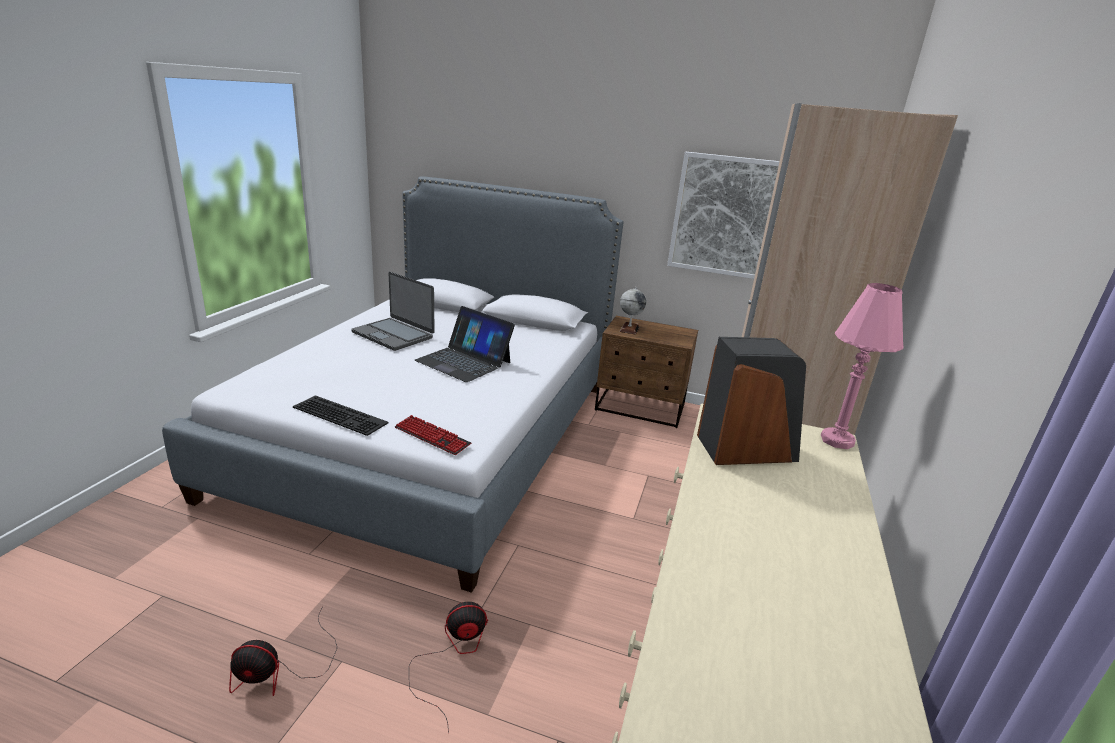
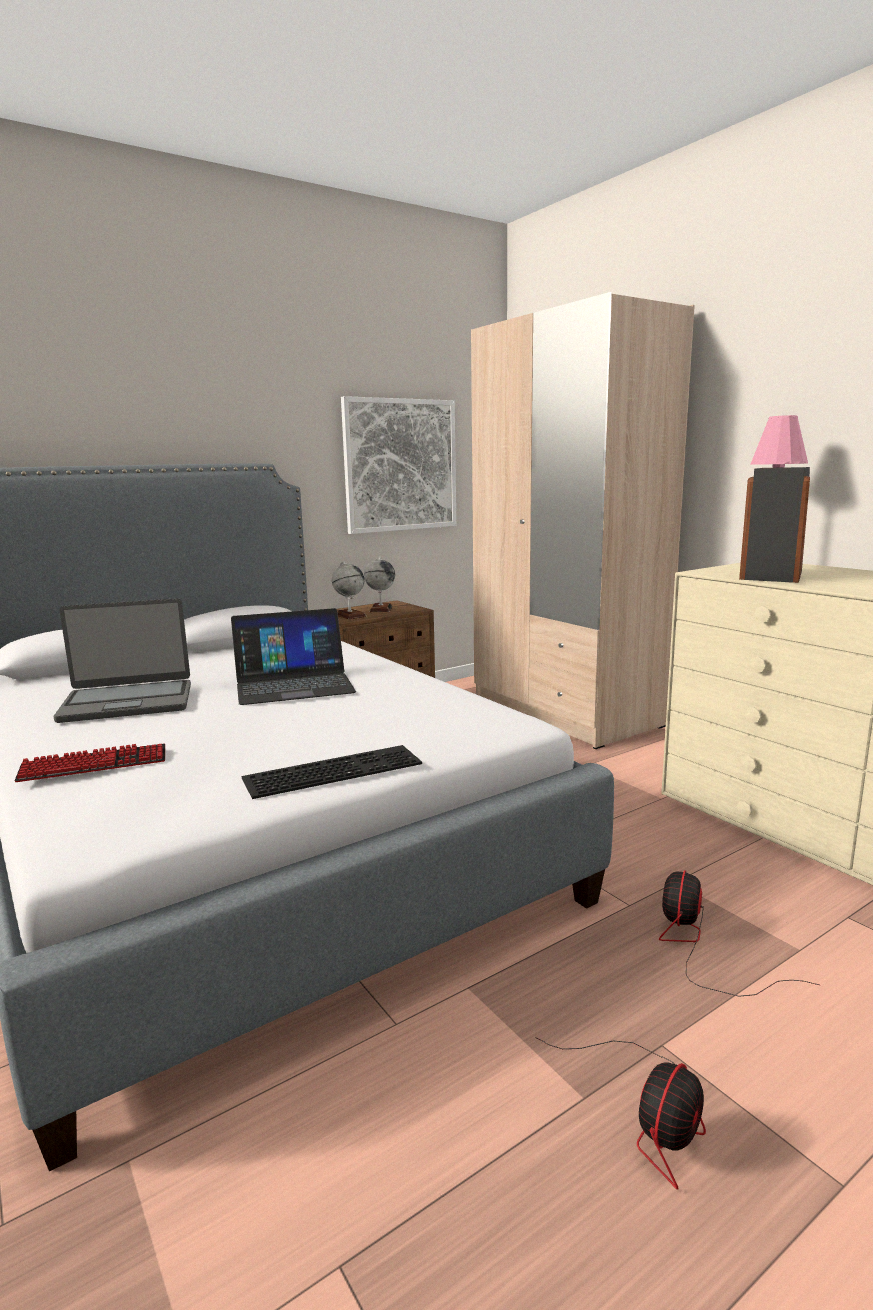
camera: 50 degrees left, 10 degrees down
keyboard [395,415,471,455] -> keyboard moved to [15,744,165,782]
none -> globe [364,557,395,612]

